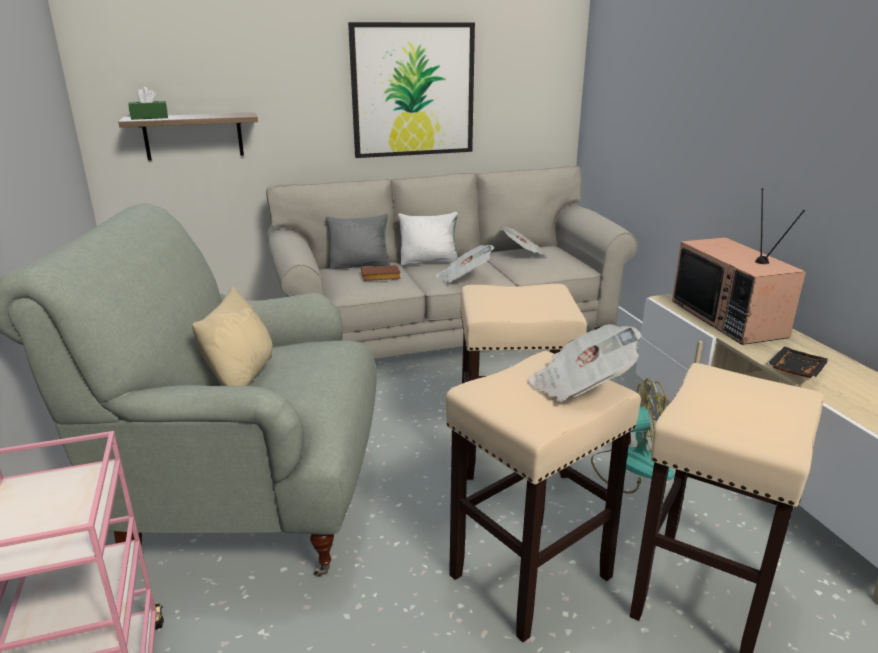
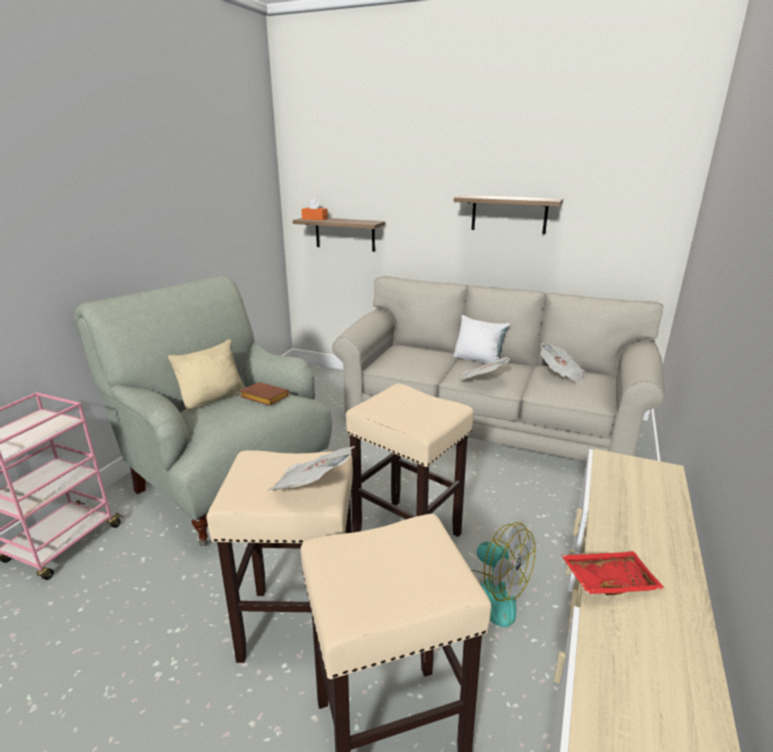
camera: 40 degrees right, 0 degrees up
green tissue box [128,87,168,120] -> orange tissue box [301,198,328,220]
grey pillow [326,213,391,270] -> none
picture [348,22,475,158] -> shelf [454,195,563,234]
brown book [361,265,401,281] -> brown book moved to [240,382,289,406]
television [672,188,806,345] -> none
black tray [767,346,829,378] -> red tray [561,551,665,595]

